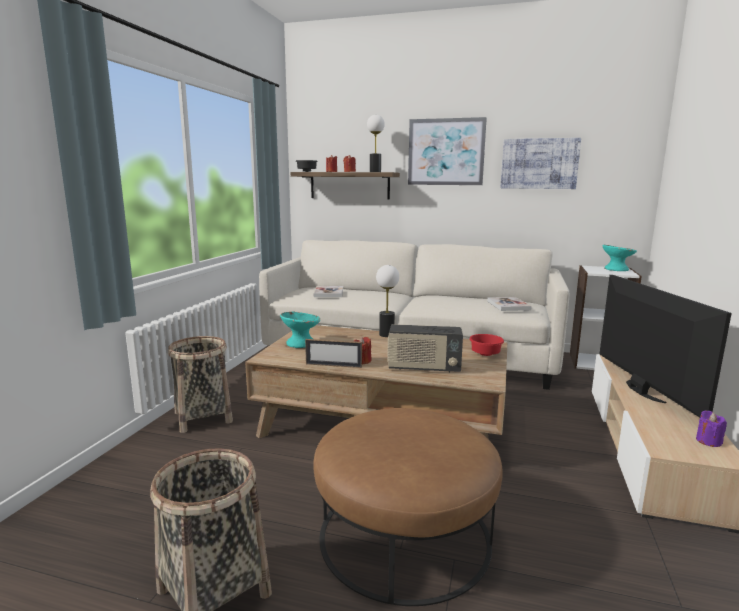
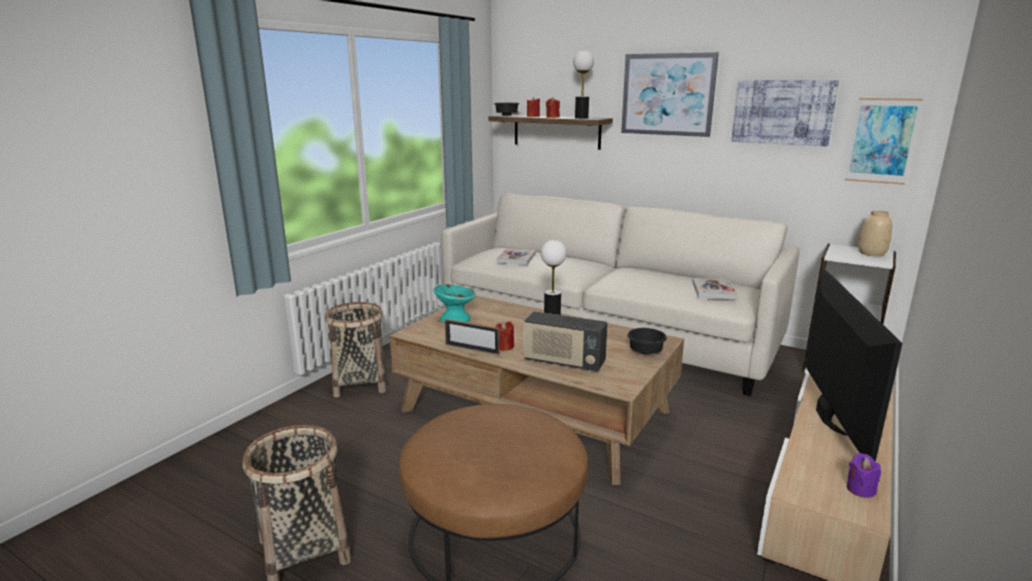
camera: 15 degrees right, 5 degrees up
red bowl [469,334,504,356] -> black bowl [627,328,667,354]
turquoise bowl [603,245,637,271] -> beige vase [858,210,892,257]
none -> picture [845,98,923,185]

